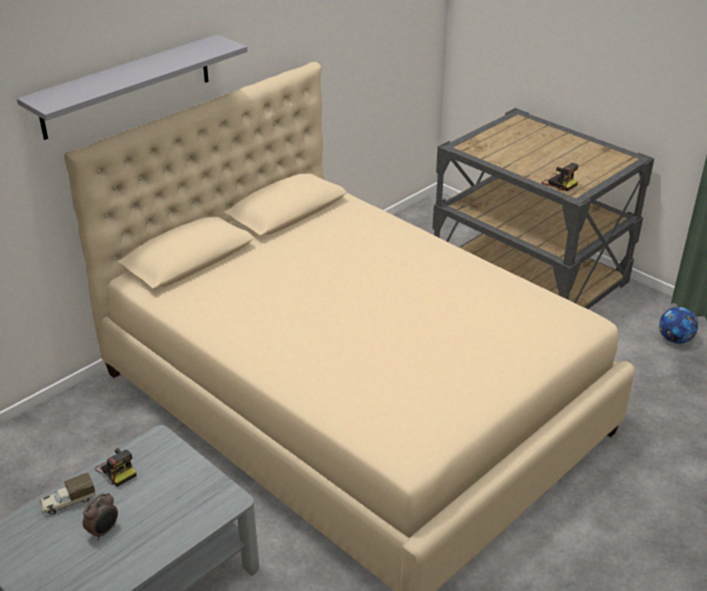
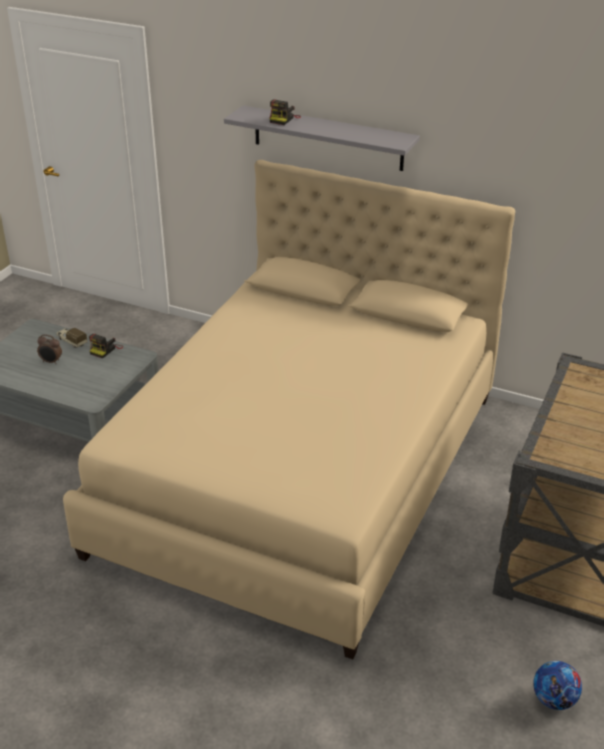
camera: 70 degrees right, 0 degrees up
camera [542,163,578,191] -> camera moved to [269,99,301,125]

